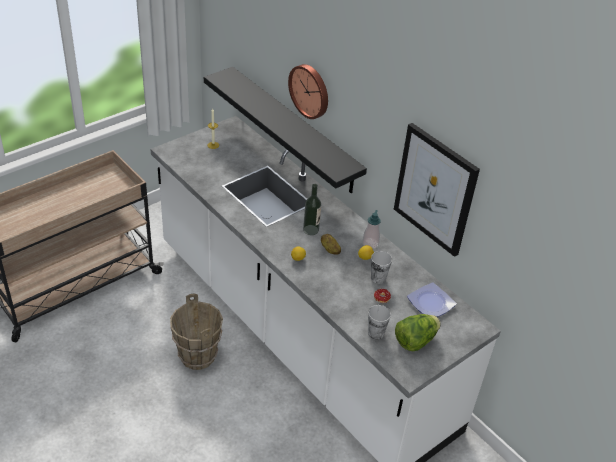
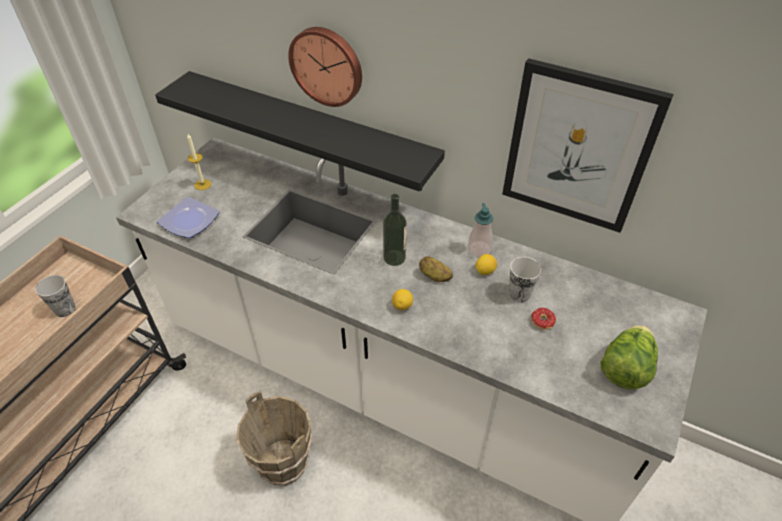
camera: 20 degrees left, 5 degrees up
cup [368,305,391,340] -> cup moved to [35,275,76,317]
plate [407,282,457,317] -> plate moved to [157,197,220,238]

